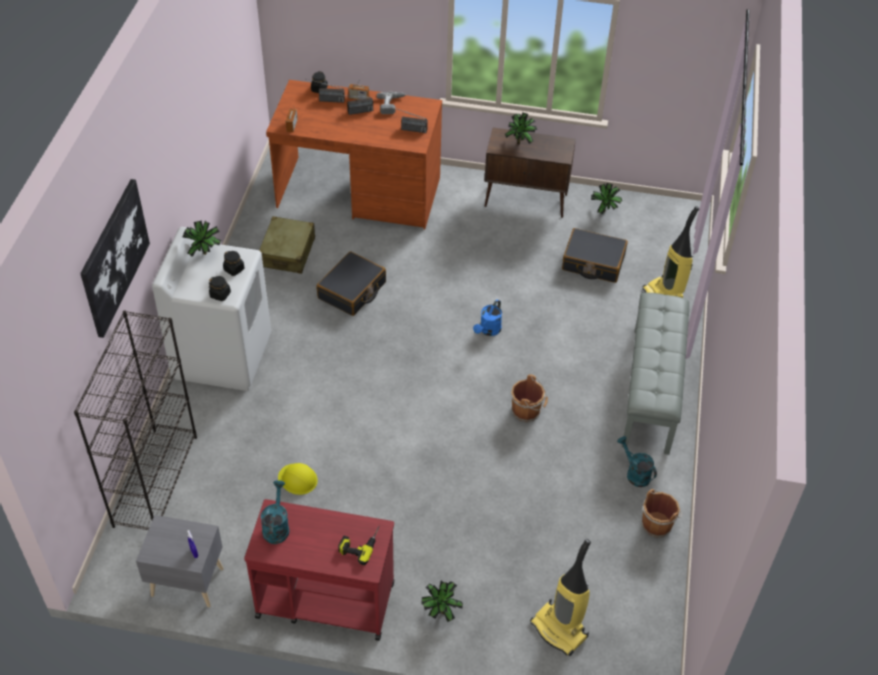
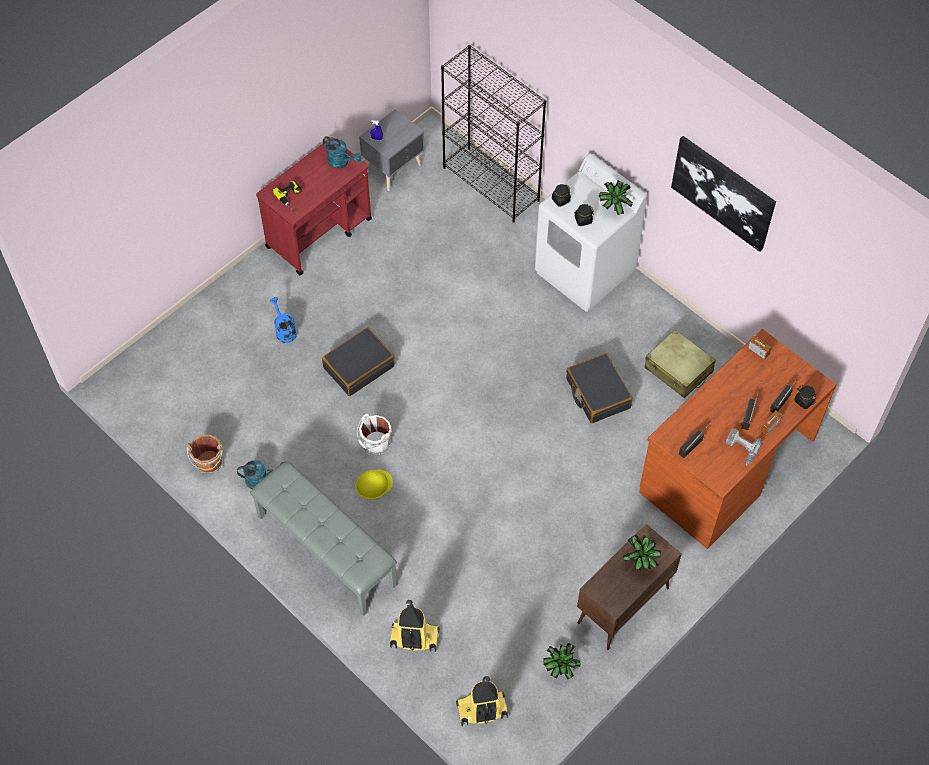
camera: 125 degrees right, 10 degrees up
picture [80,179,150,338] -> picture moved to [671,136,776,252]
yellow hard hat [278,463,318,495] -> yellow hard hat moved to [356,470,393,499]
potted plant [422,581,463,622] -> none
blue watering can [473,300,502,336] -> blue watering can moved to [270,297,297,343]
brown bucket [511,375,548,422] -> white bucket [357,414,392,455]
vacuum cleaner [530,539,591,656] -> vacuum cleaner moved to [456,676,508,726]
black suitcase [562,228,628,283] -> black suitcase moved to [322,327,395,396]

